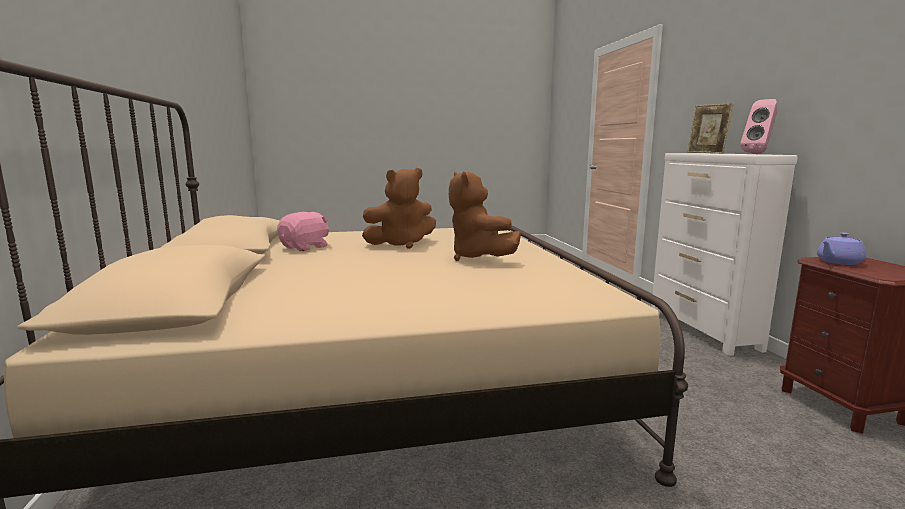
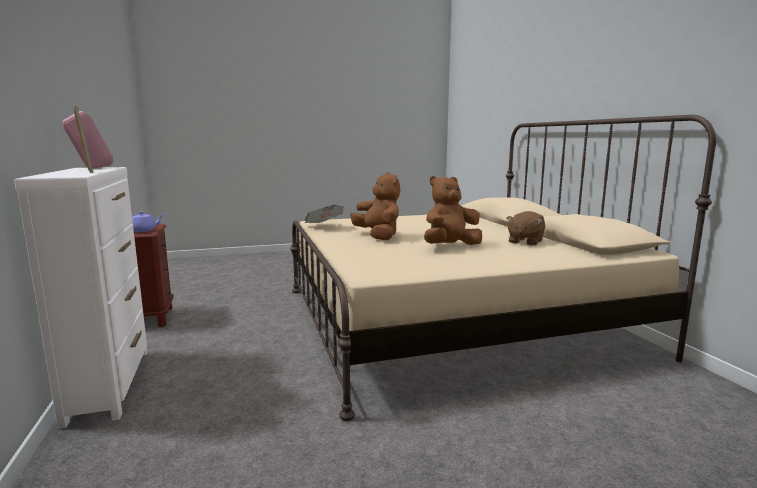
camera: 175 degrees right, 0 degrees up
pink plush toy [277,212,329,251] -> brown plush toy [506,211,545,246]
none -> newspaper [304,205,344,223]

